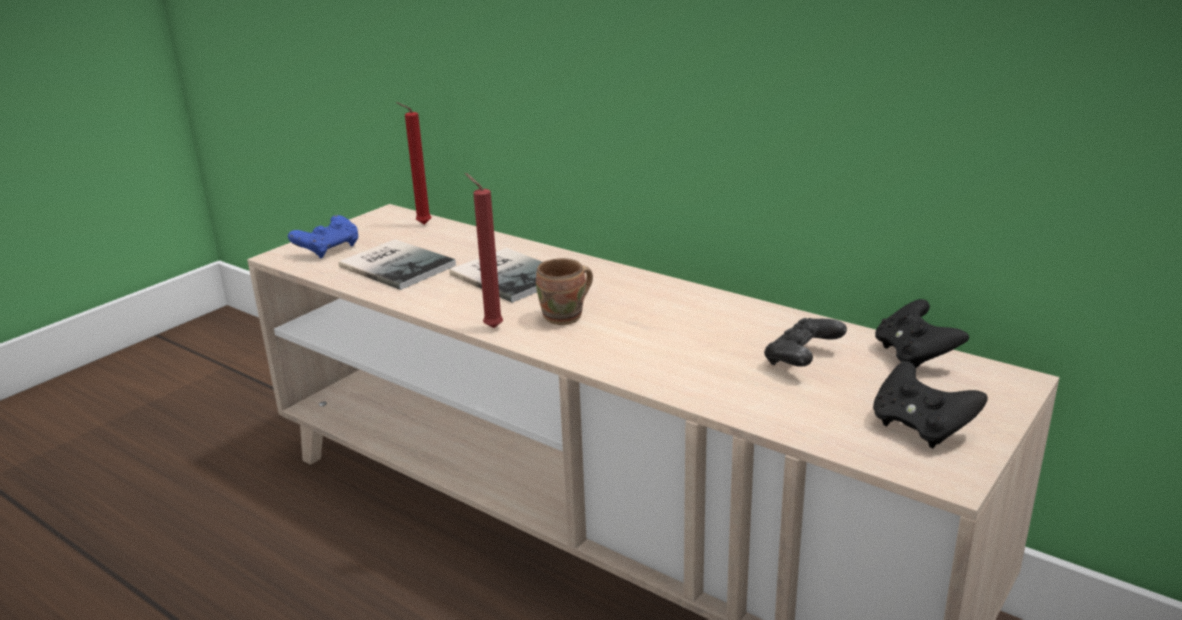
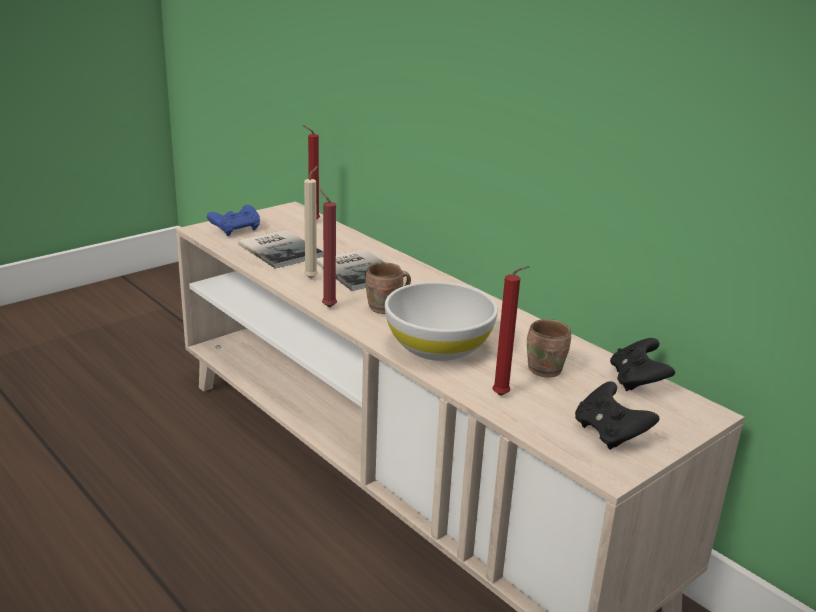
camera: 10 degrees right, 0 degrees up
black game controller [764,318,847,367] -> brown mug [527,319,571,378]
none -> beige candle [304,166,318,279]
none -> white bowl [385,282,498,361]
none -> red candle [492,266,530,396]

